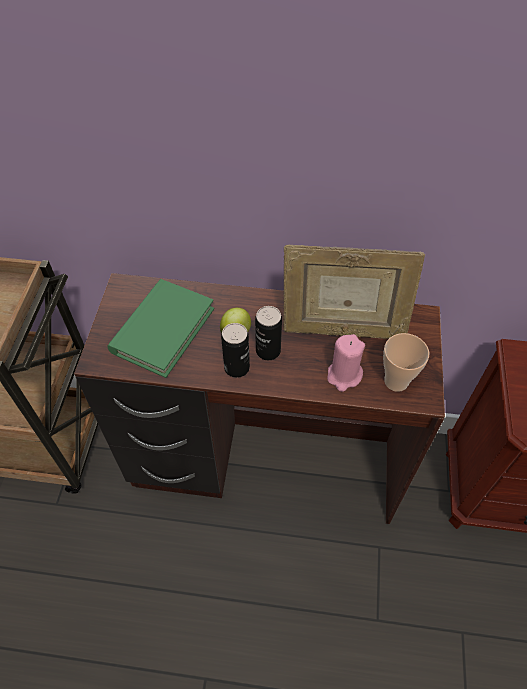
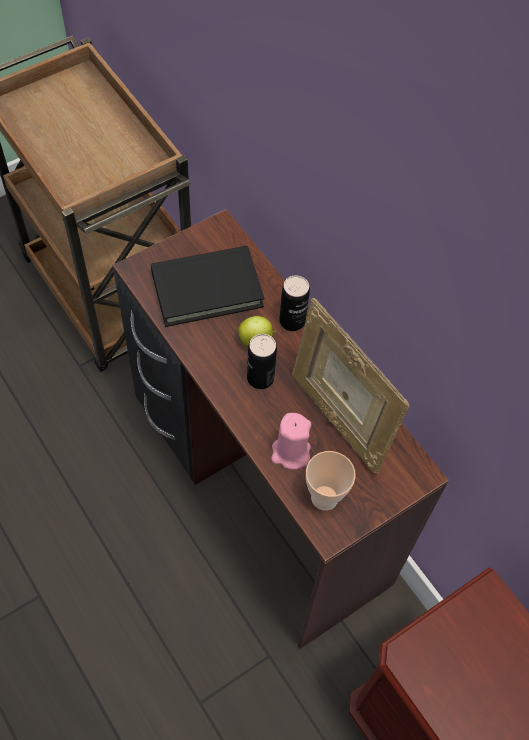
camera: 45 degrees right, 5 degrees up
green book [107,279,214,378] -> black book [151,246,264,327]
can [221,323,250,378] -> can moved to [279,275,310,331]

